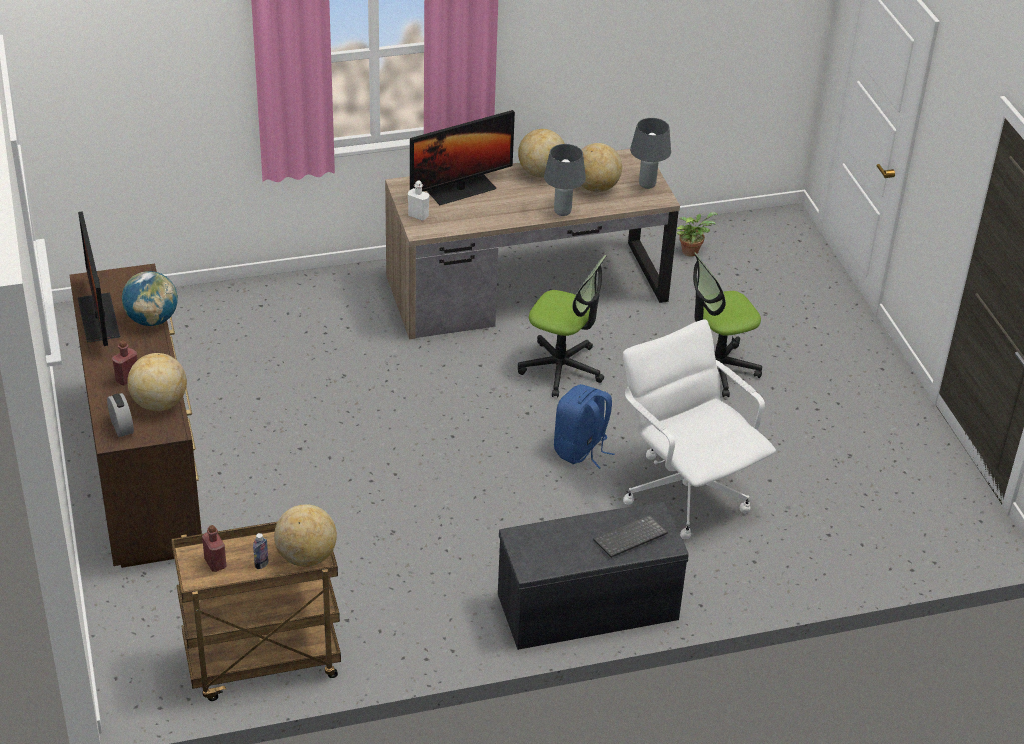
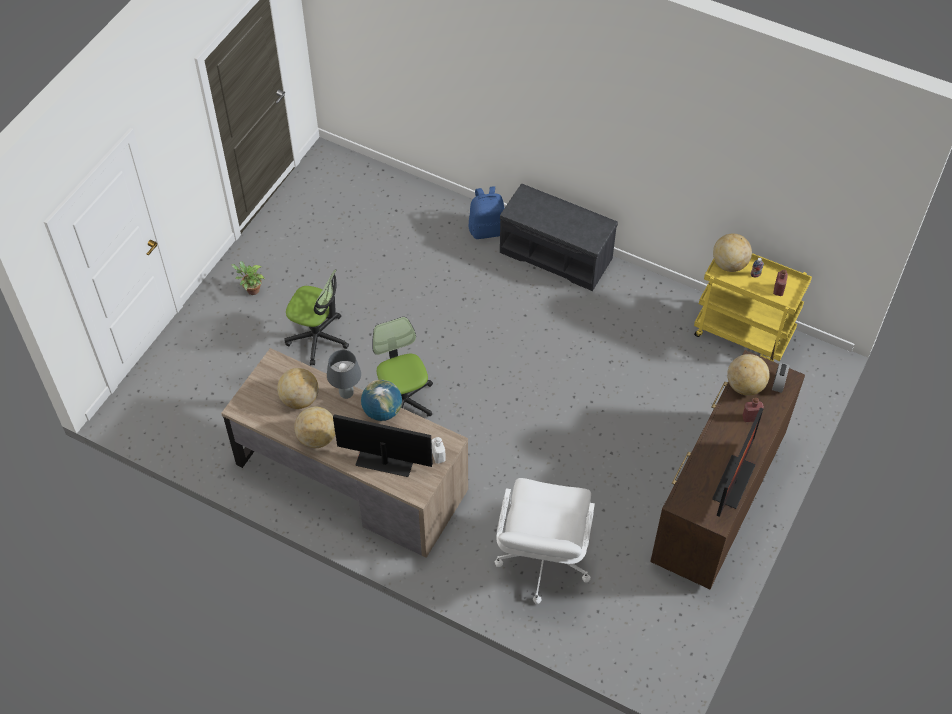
camera: 135 degrees left, 15 degrees up
globe [122,271,178,326] -> globe moved to [361,380,402,421]
brown cart [171,522,341,701] -> yellow cart [694,253,812,362]
blue backpack [554,384,615,469] -> blue backpack moved to [469,186,504,239]
keyboard [593,515,668,558] -> none
white office chair [623,319,776,539] -> white office chair moved to [495,478,595,604]
grey table lamp [630,118,671,189] -> none
potted plant [677,212,718,257] -> potted plant moved to [231,261,265,295]

